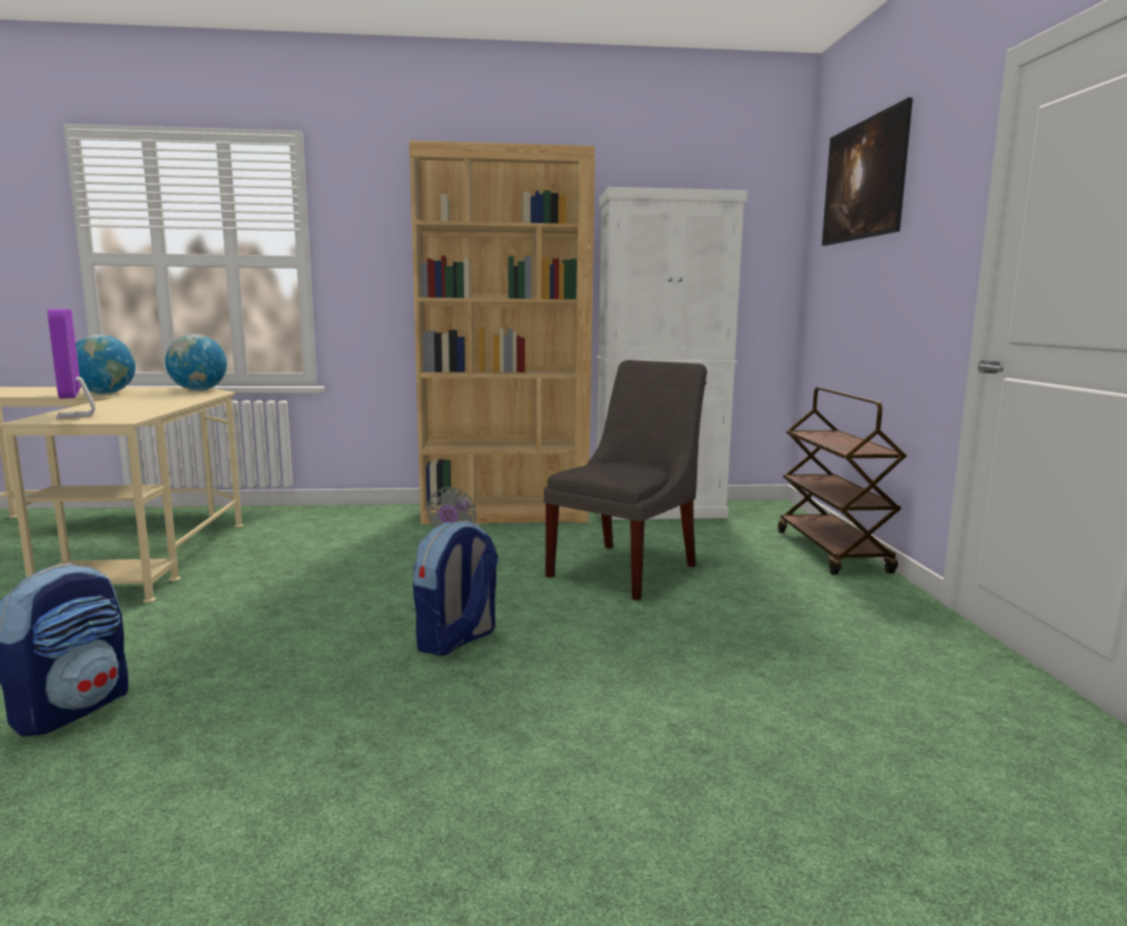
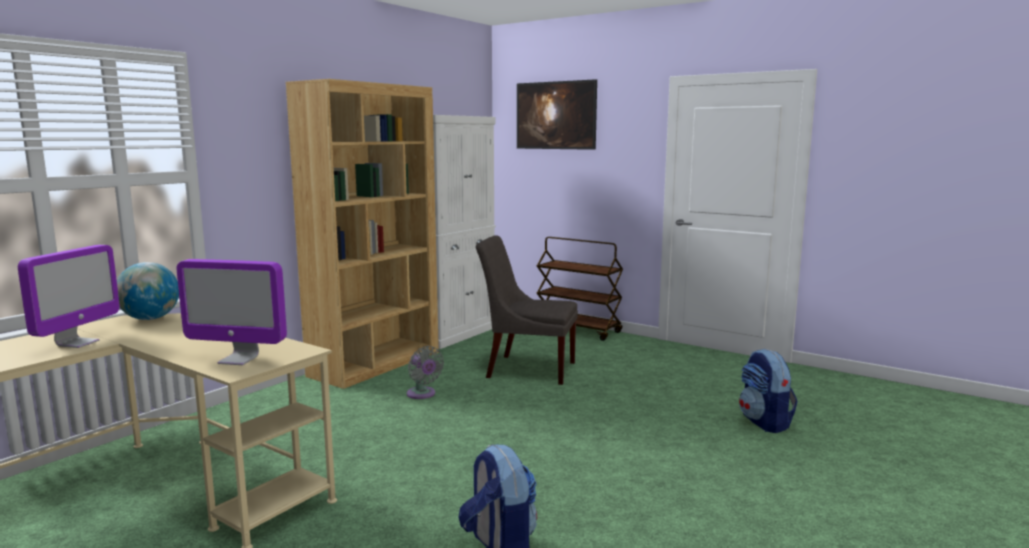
camera: 50 degrees left, 0 degrees up
globe [76,335,136,394] -> monitor [18,245,120,348]
backpack [413,521,498,656] -> backpack moved to [739,349,798,433]
grey chair [544,360,707,601] -> grey chair turned 60 degrees counterclockwise [476,235,578,385]

